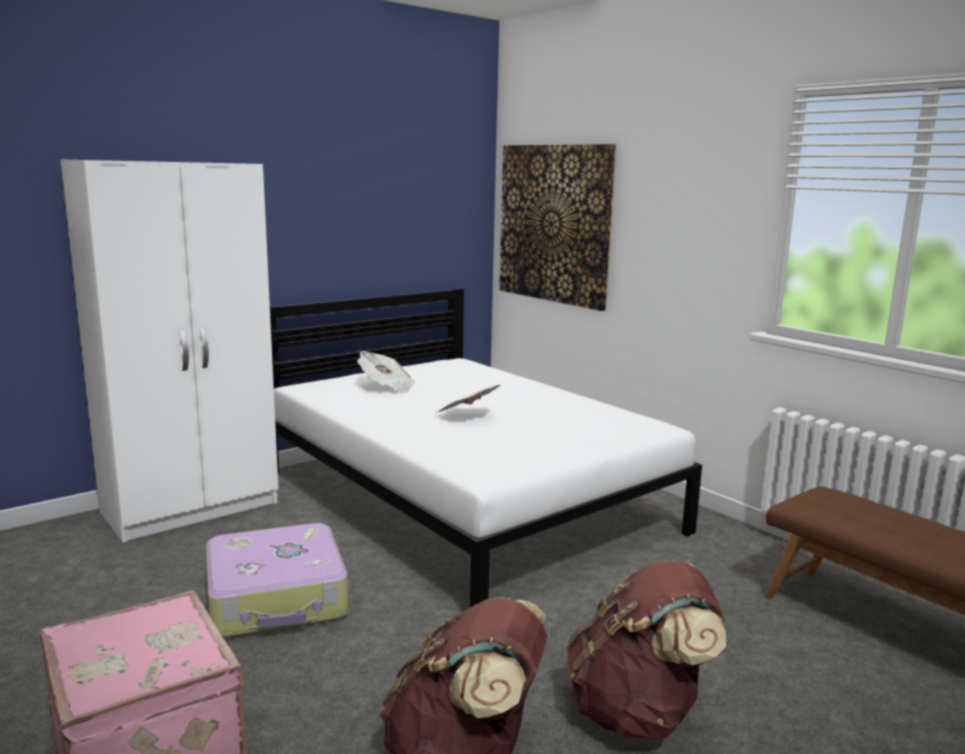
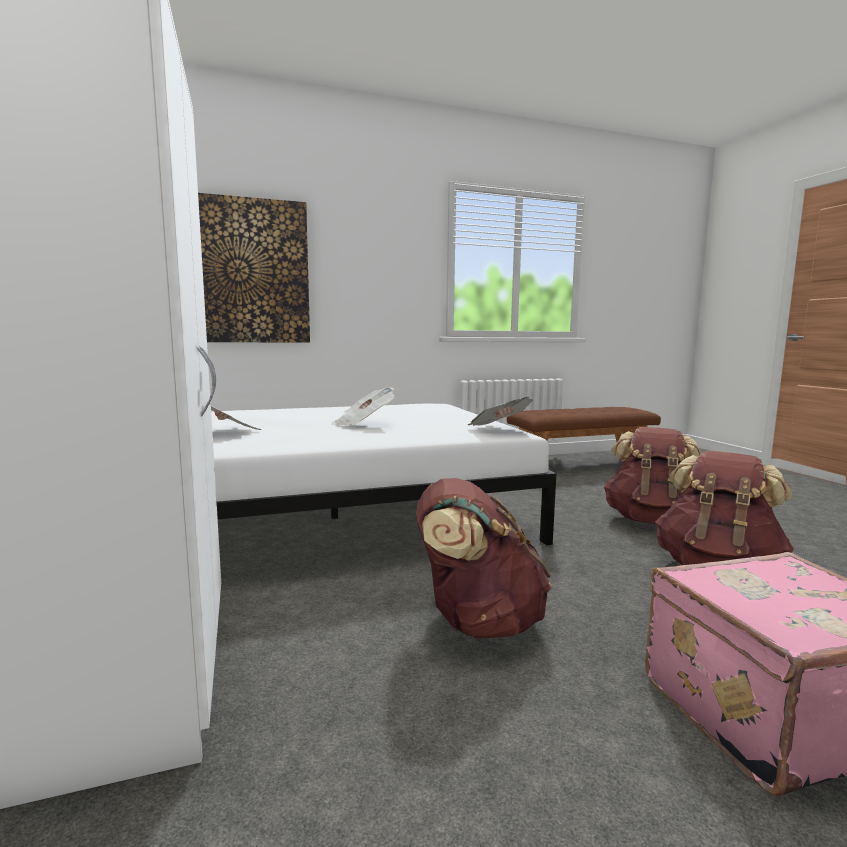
camera: 70 degrees left, 5 degrees down
suitcase [206,523,348,638] -> brown backpack [416,478,552,638]
none -> newspaper [468,397,533,426]

